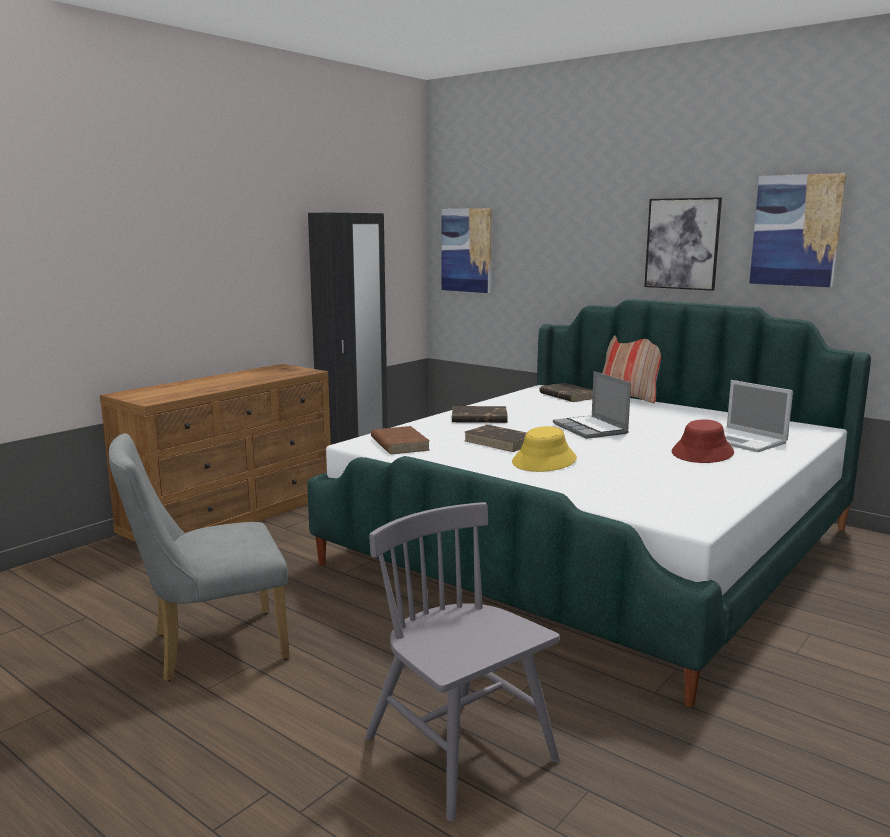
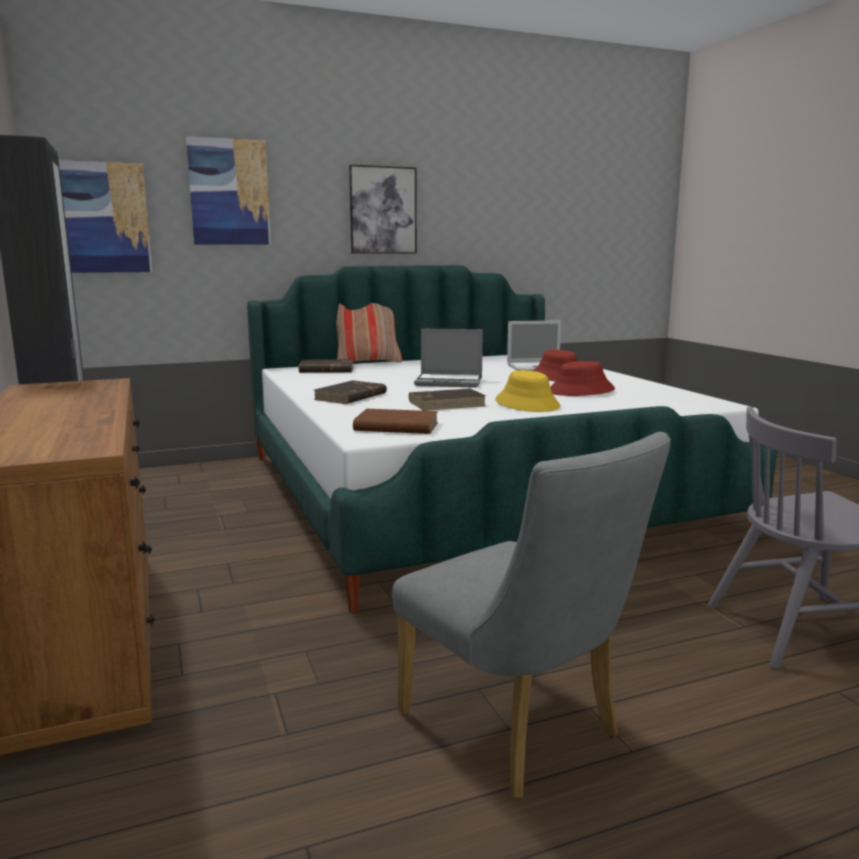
camera: 60 degrees left, 0 degrees up
grey chair [109,433,290,681] -> grey chair turned 45 degrees counterclockwise [392,432,670,798]
picture [749,173,846,287] -> picture moved to [186,136,271,245]
none -> red hat [550,361,615,396]

